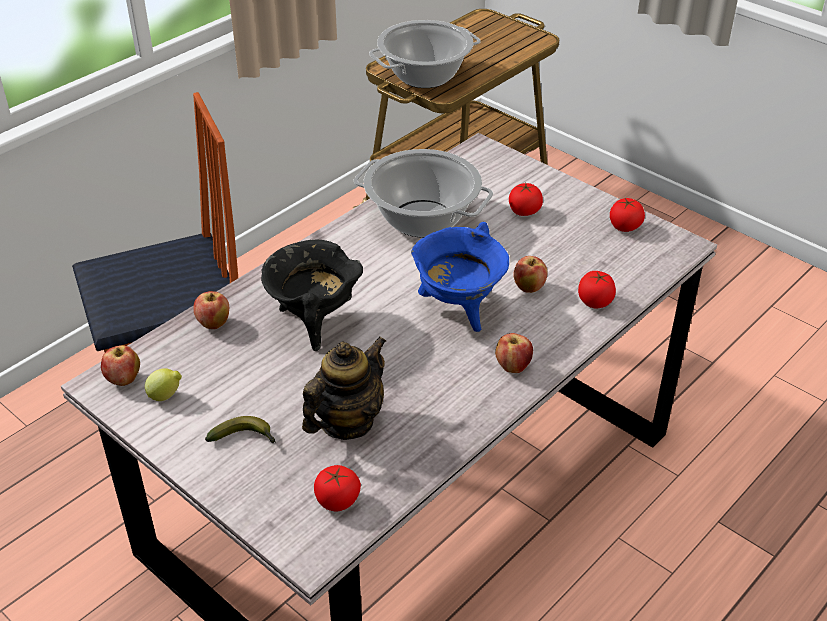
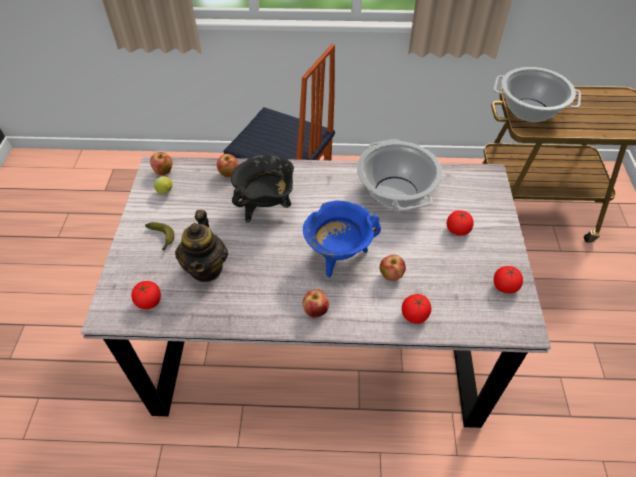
camera: 50 degrees right, 10 degrees up
teapot [302,336,386,440] -> teapot turned 90 degrees clockwise [175,210,228,282]

